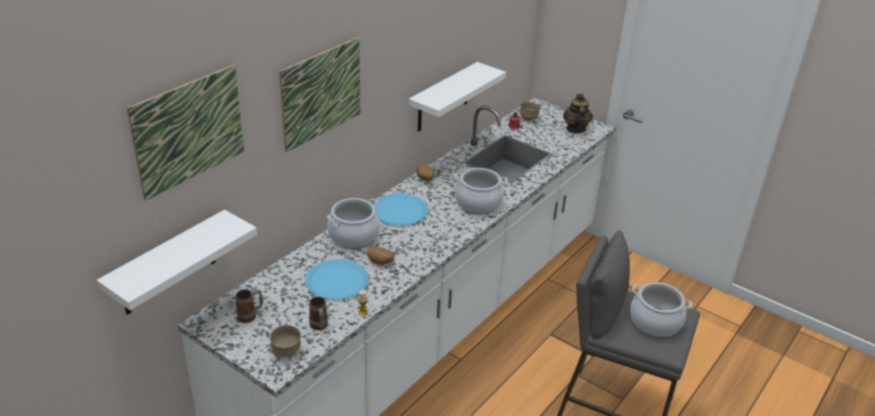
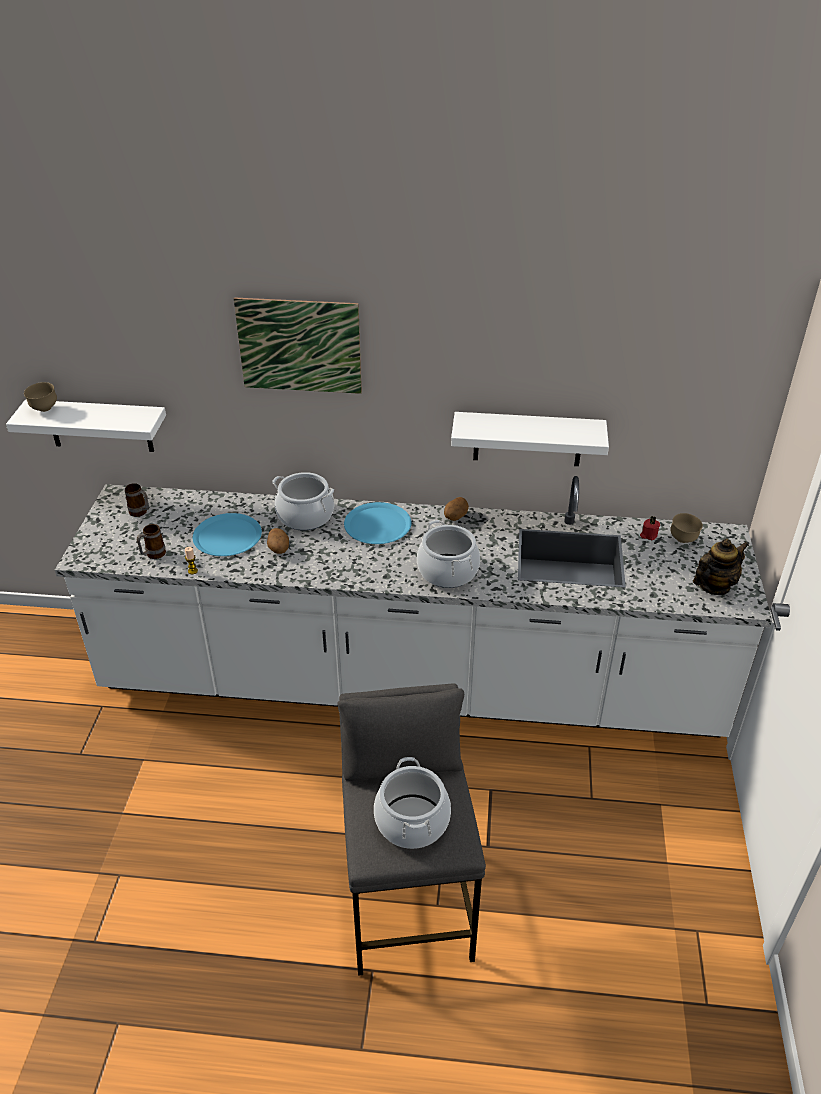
camera: 60 degrees right, 5 degrees up
picture [127,65,244,200] -> none
brown bowl [270,325,301,356] -> brown bowl moved to [24,382,57,412]

